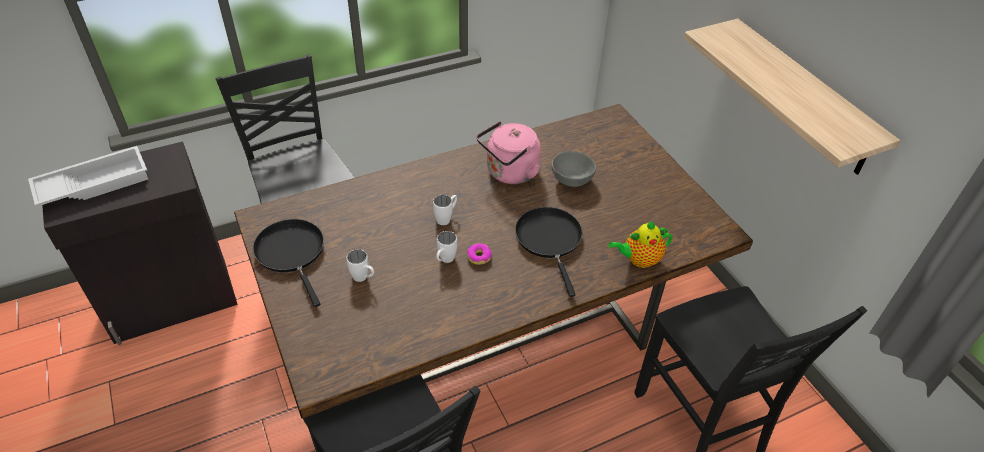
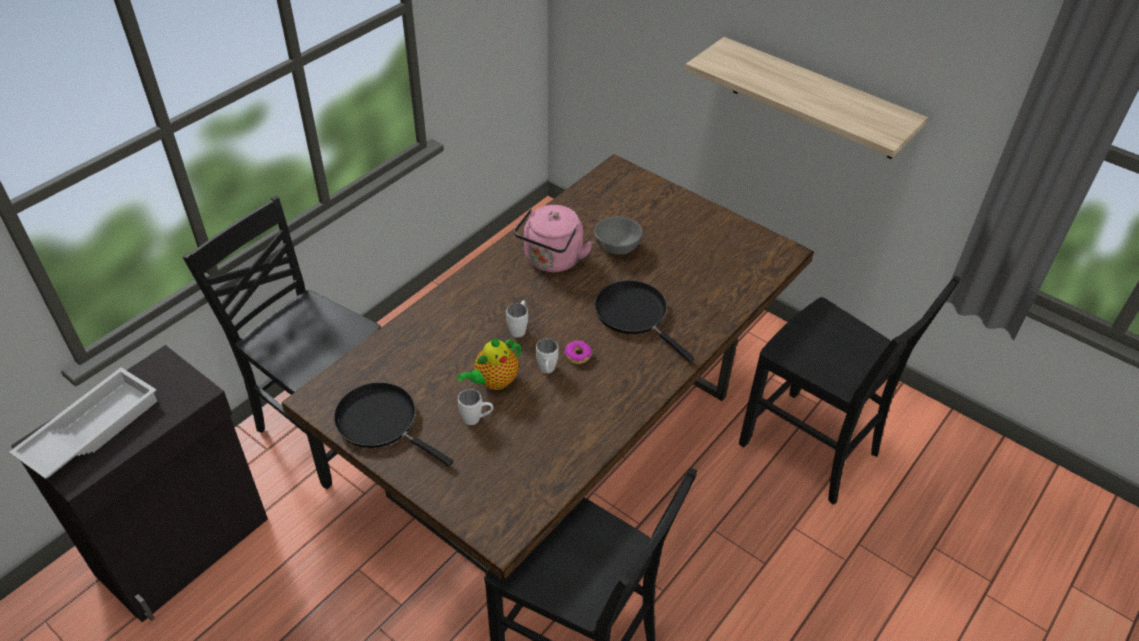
camera: 25 degrees left, 0 degrees up
teapot [608,221,672,268] -> teapot moved to [457,338,521,390]

